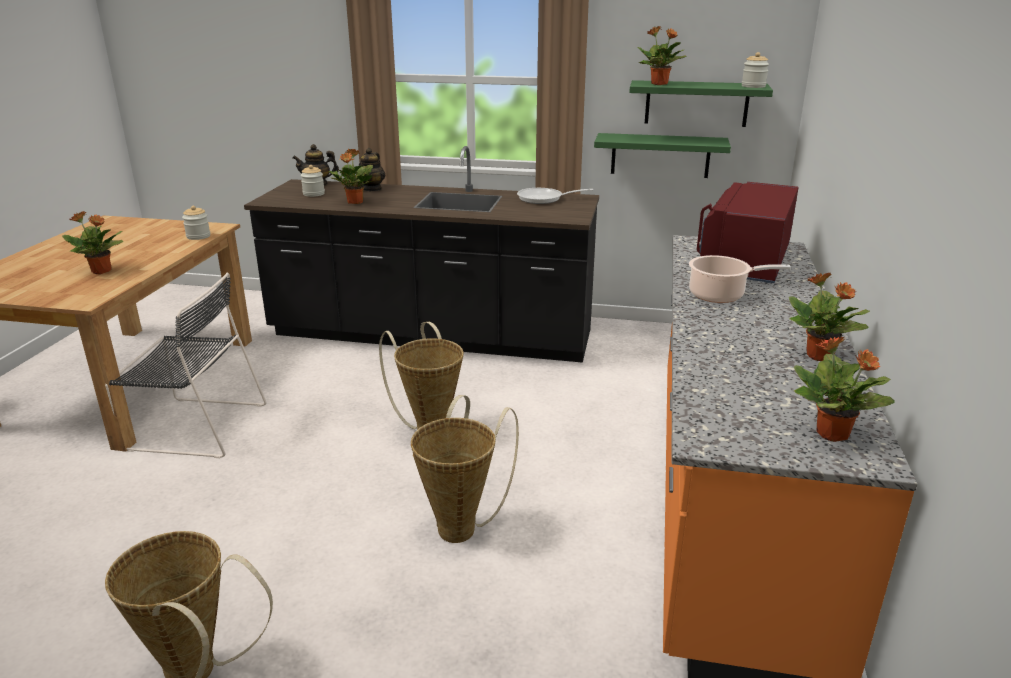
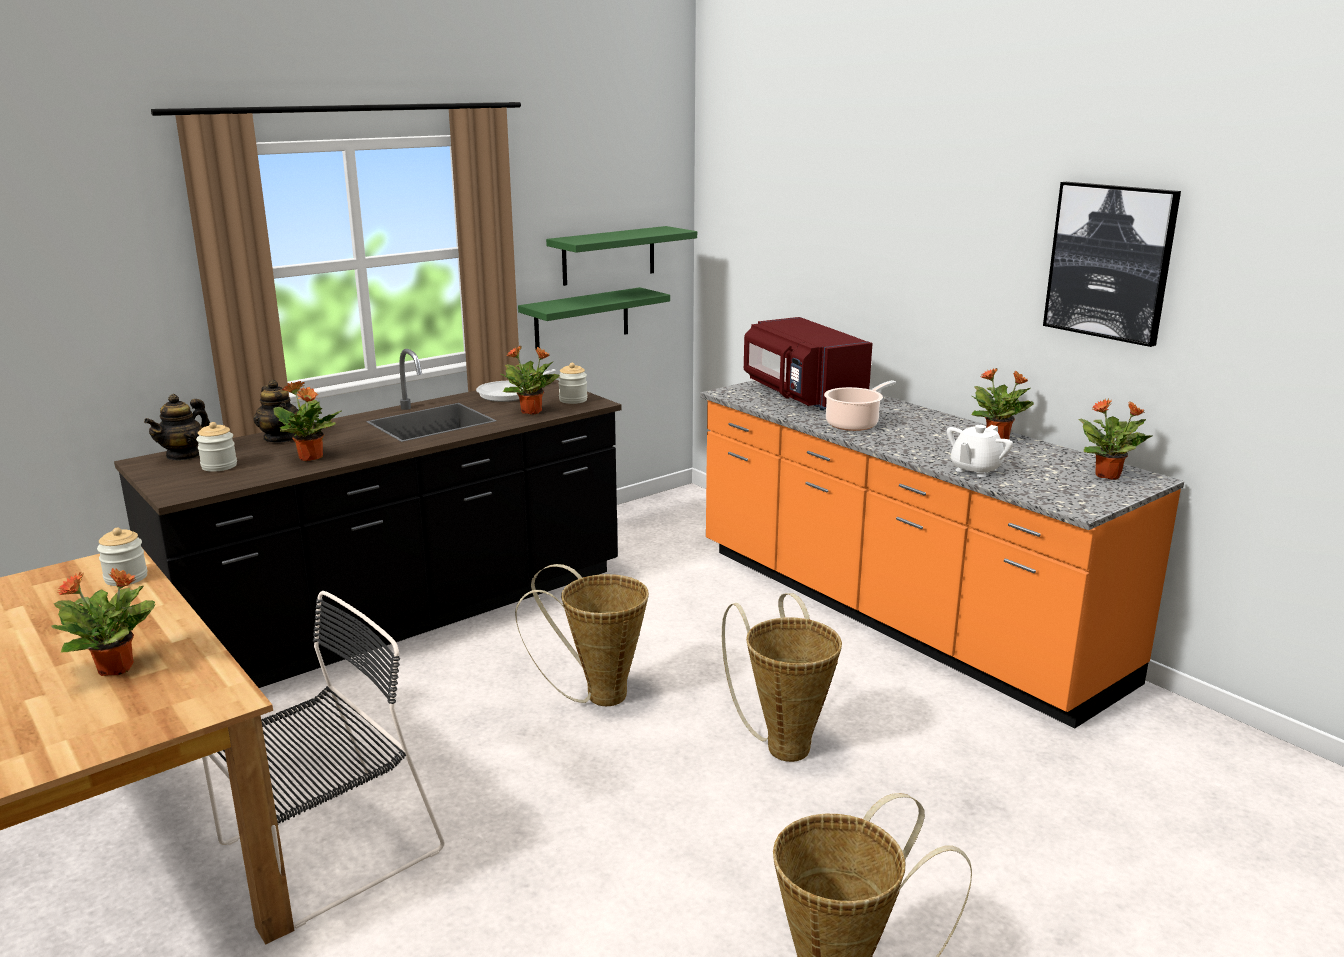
camera: 50 degrees left, 5 degrees down
potted plant [637,26,687,85] -> potted plant moved to [500,345,559,415]
jar [742,52,769,88] -> jar moved to [558,363,587,404]
none -> white teapot [947,425,1013,477]
none -> picture [1043,182,1181,347]

